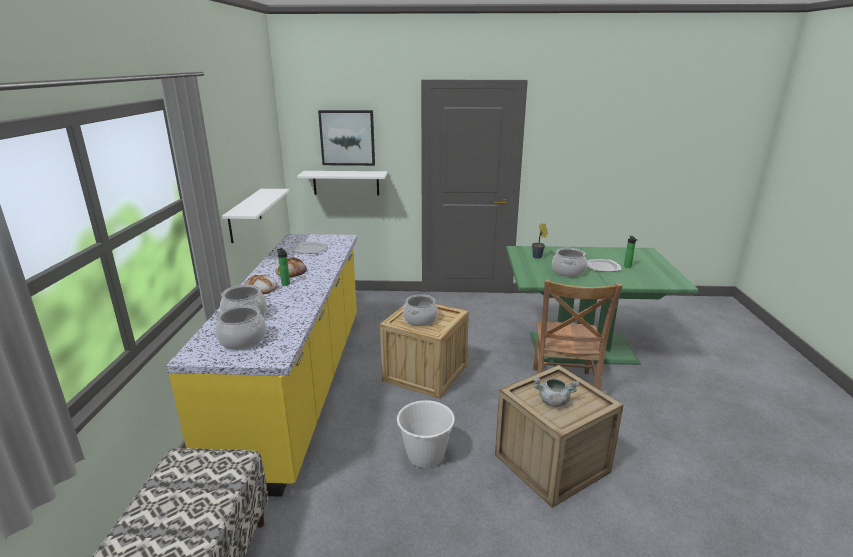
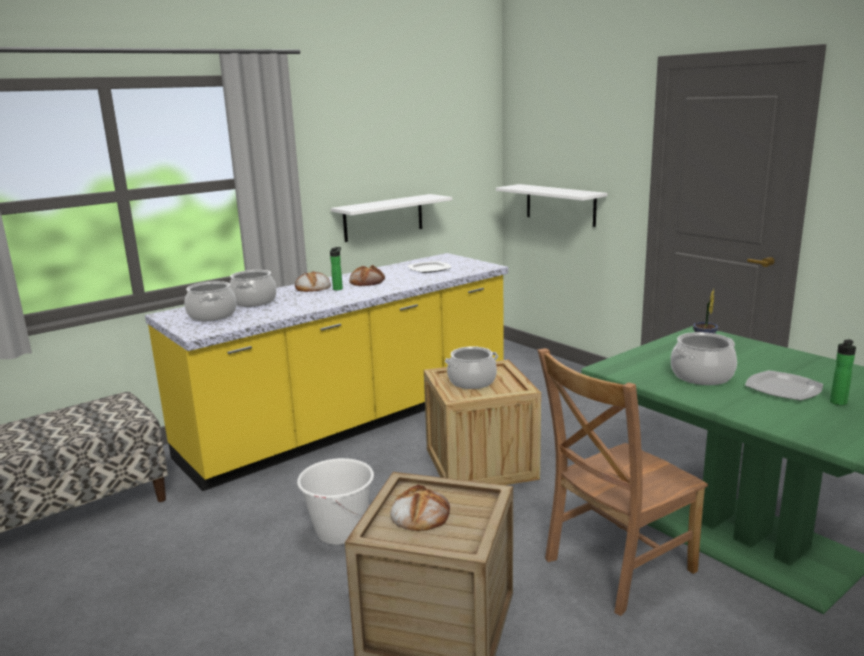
camera: 50 degrees right, 5 degrees down
picture [318,110,375,166] -> none
grey cooking pot [533,377,579,407] -> bread [390,484,450,531]

